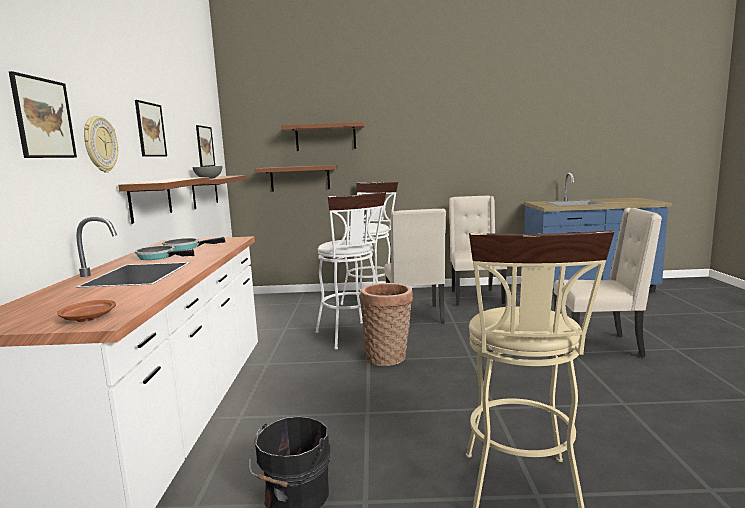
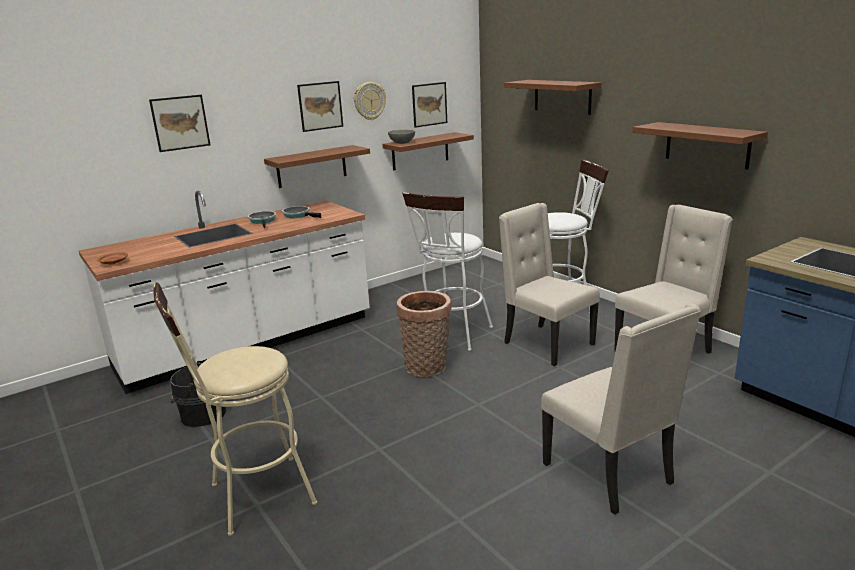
camera: 55 degrees right, 10 degrees up
wall clock [84,116,118,172] -> wall clock moved to [354,82,386,120]
brown shelf [255,165,338,192] -> brown shelf moved to [633,122,768,170]
beige chair [385,208,446,324] -> beige chair turned 90 degrees clockwise [499,203,600,366]

